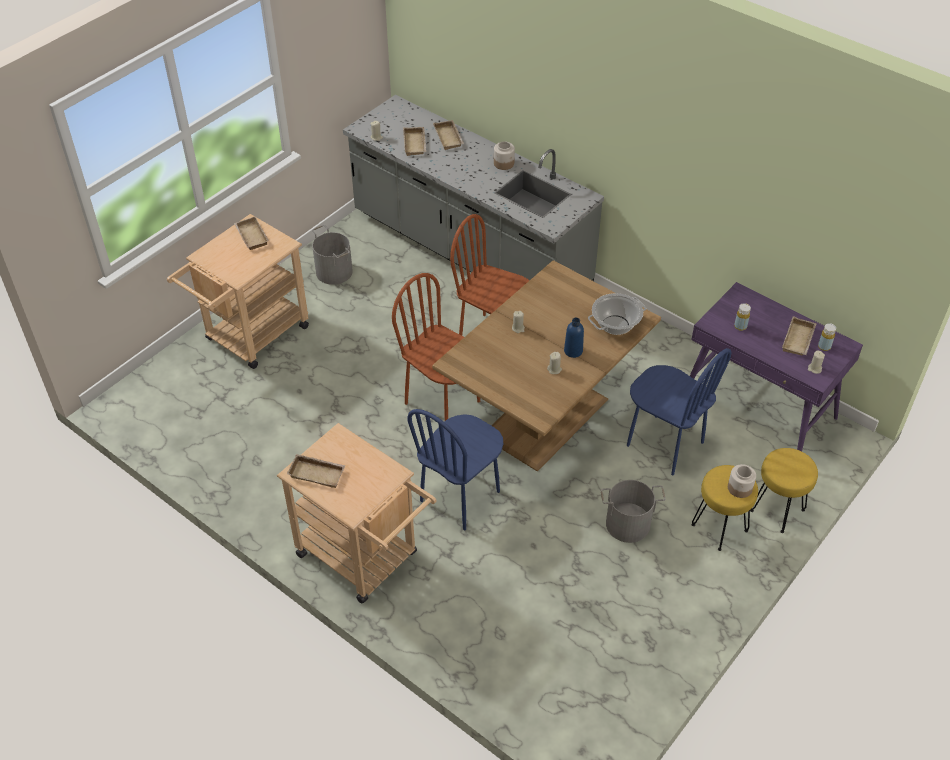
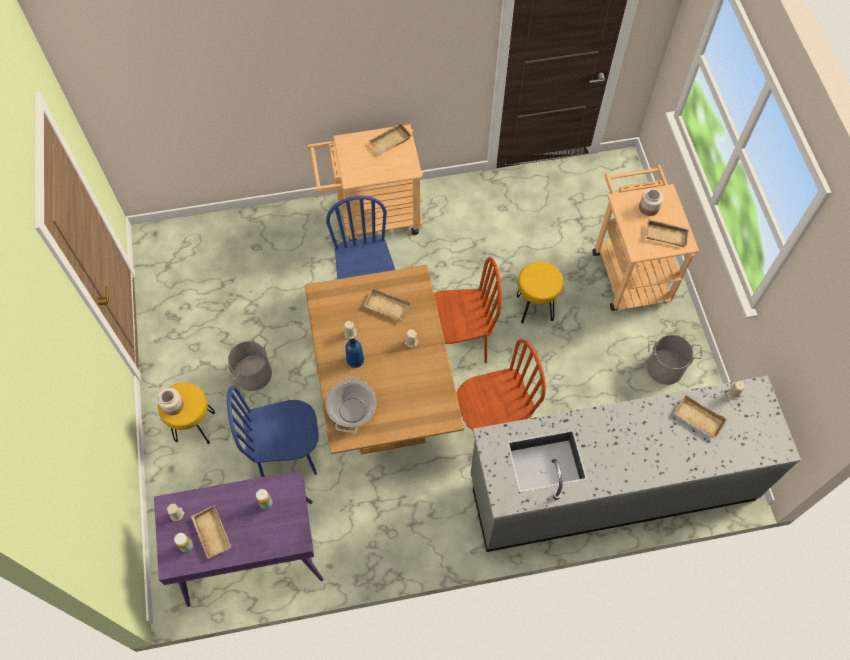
camera: 130 degrees right, 15 degrees up
beige tray [433,120,464,150] -> beige tray moved to [363,288,411,320]
jar [494,141,515,170] -> jar moved to [639,188,664,216]
yellow stool [750,448,818,533] -> yellow stool moved to [517,261,563,324]

